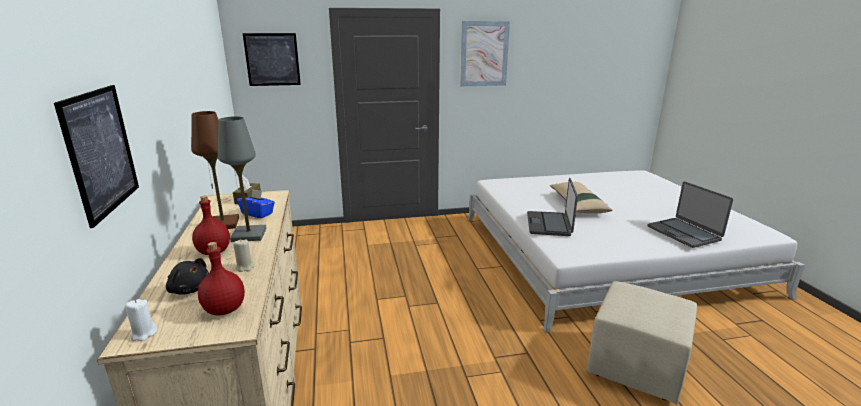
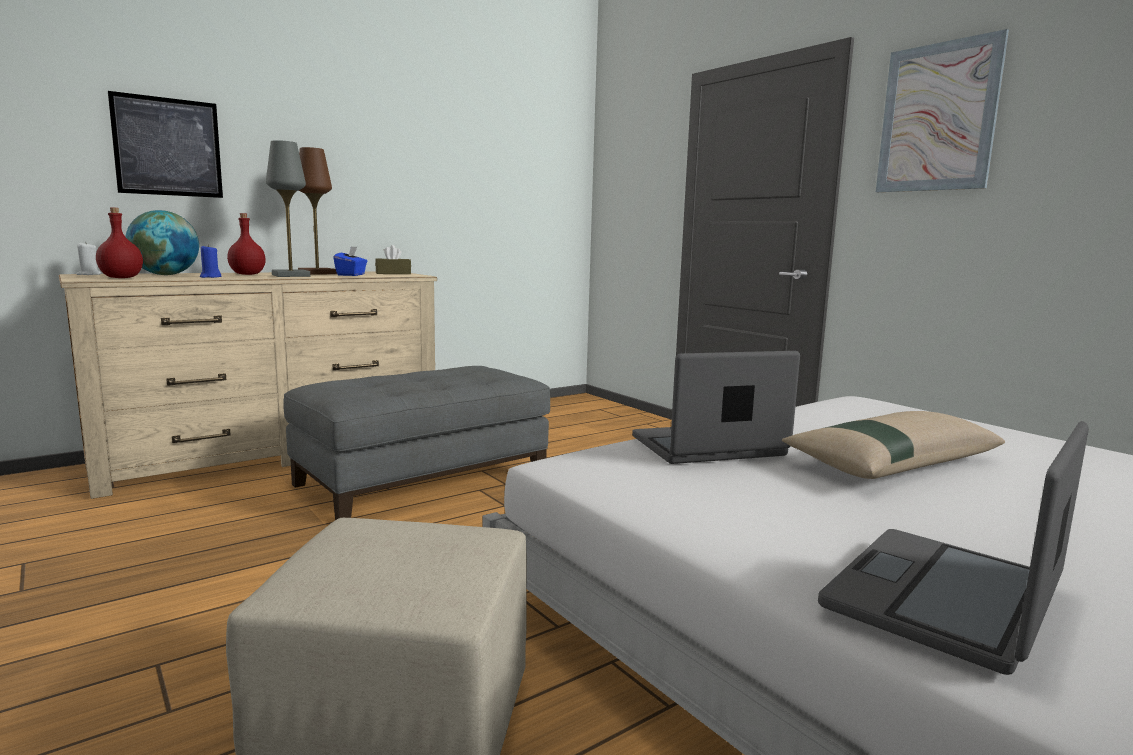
camera: 65 degrees right, 10 degrees down
black plush toy [166,258,209,295] -> globe [126,210,199,275]
beige candle [233,239,255,272] -> blue candle [200,245,221,278]
picture [243,33,301,86] -> none
none -> grey ottoman [284,366,550,520]

